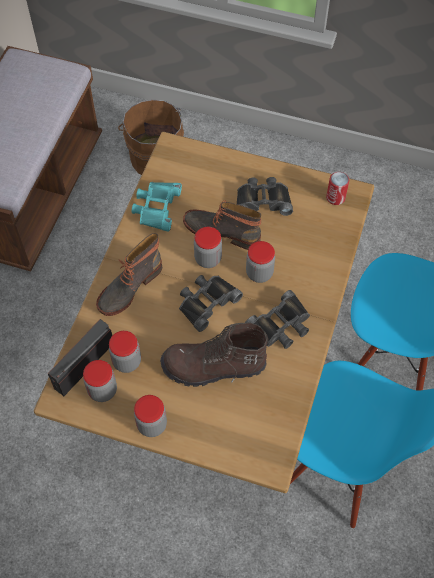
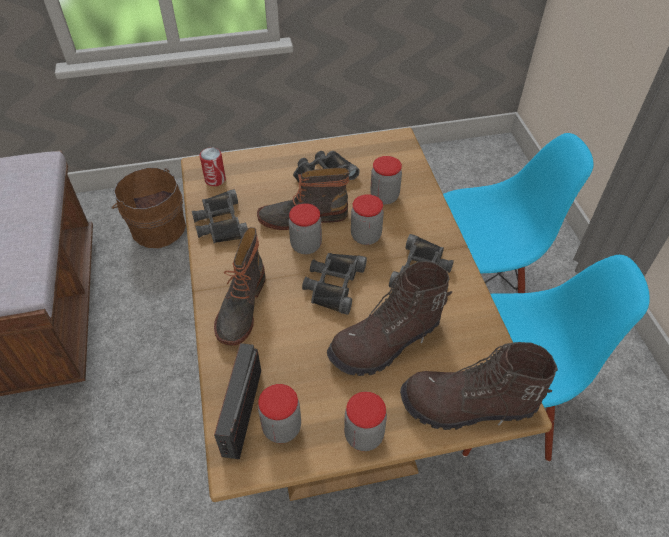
camera: 30 degrees left, 10 degrees down
jar [109,331,141,373] -> jar moved to [370,156,402,204]
turquoise binoculars [132,182,182,232] -> black binoculars [192,189,248,243]
can [326,172,349,205] -> can moved to [200,148,226,186]
none -> brown boot [400,342,558,430]

